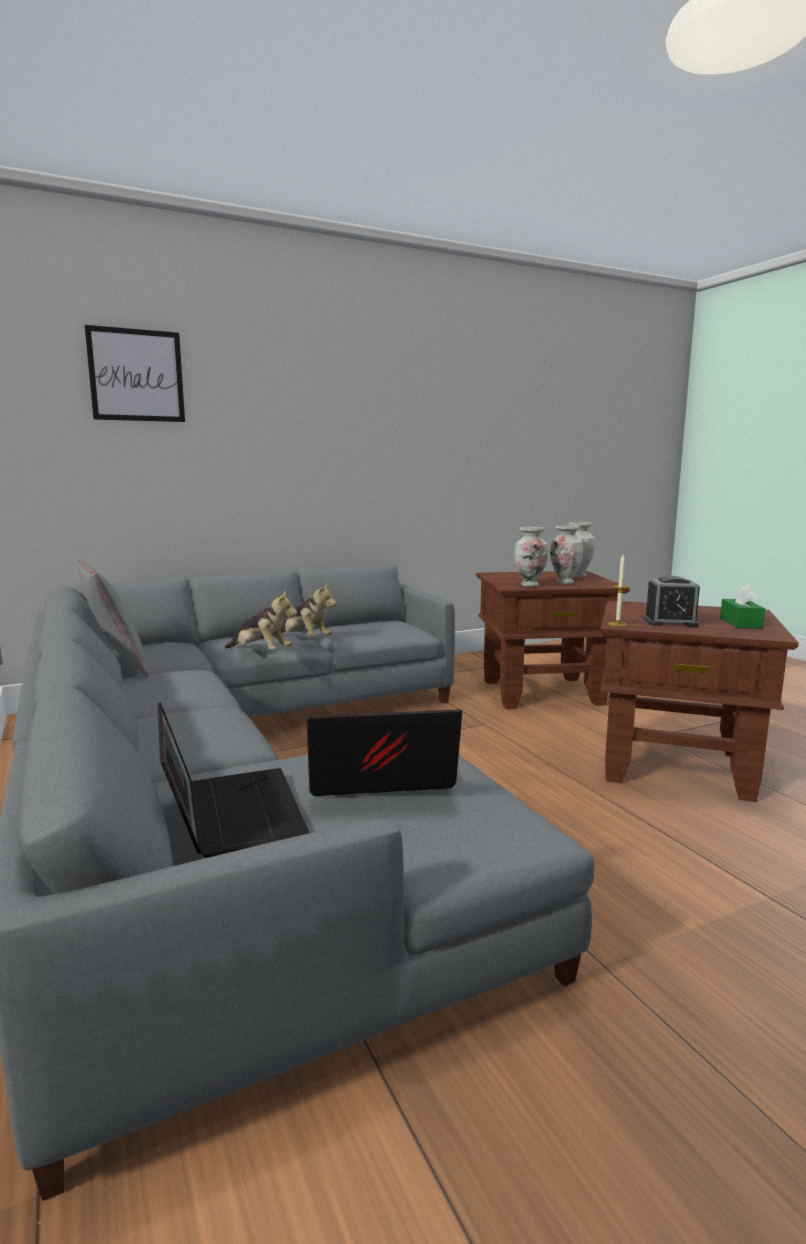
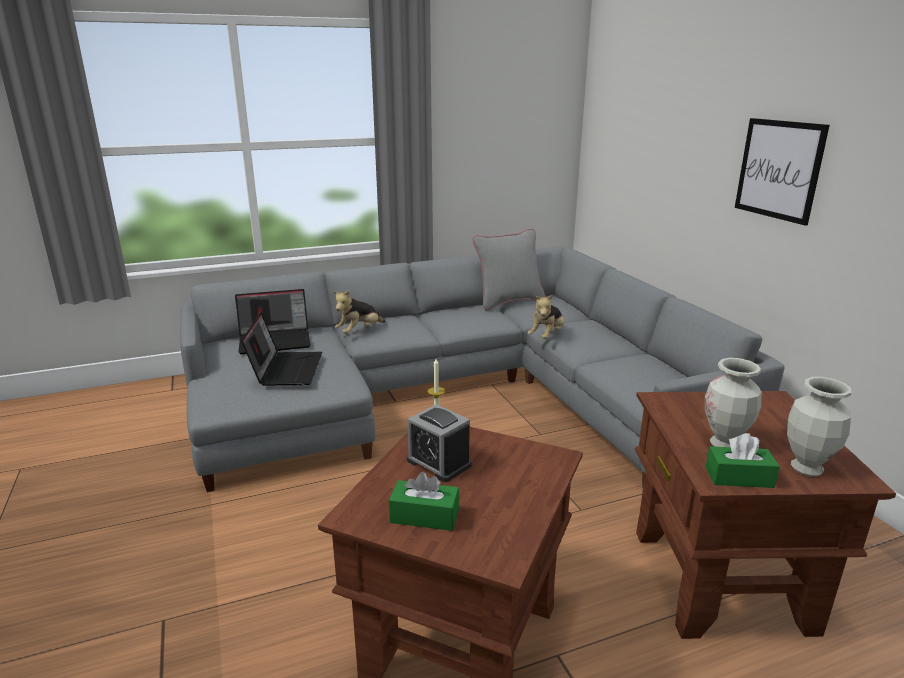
camera: 95 degrees right, 10 degrees up
picture [85,325,185,422] -> picture moved to [735,118,830,226]
plush toy [280,583,337,638] -> plush toy moved to [333,290,385,334]
vase [514,527,548,587] -> none
alarm clock [644,576,700,627] -> alarm clock turned 60 degrees counterclockwise [407,404,472,482]
none -> green tissue box [706,433,780,488]

